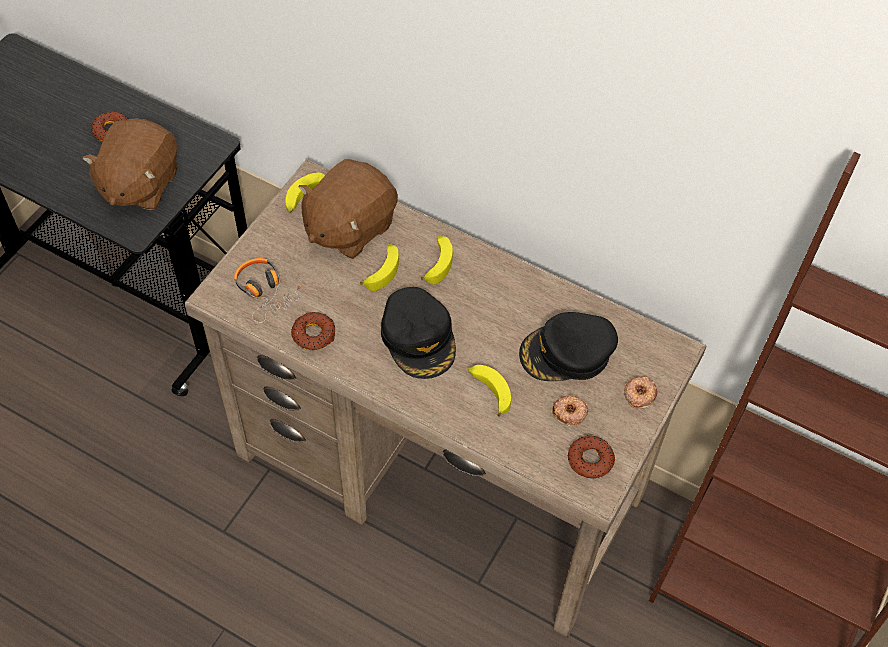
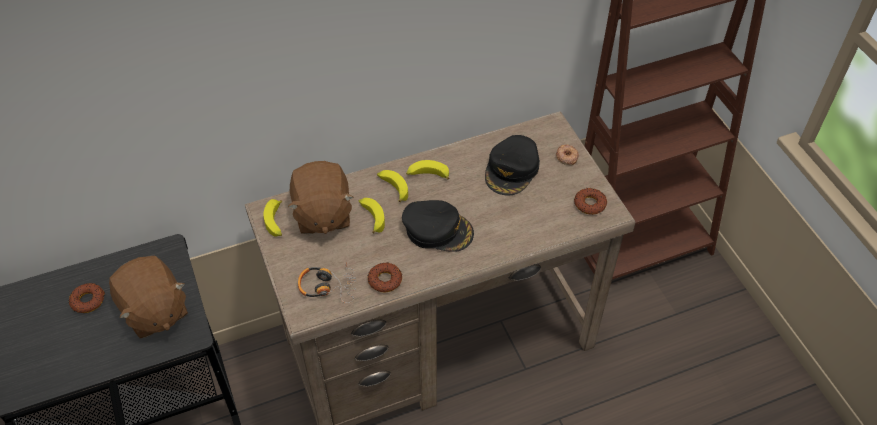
camera: 50 degrees left, 5 degrees down
banana [468,365,511,417] -> banana moved to [406,160,450,180]
donut [552,395,588,426] -> none

